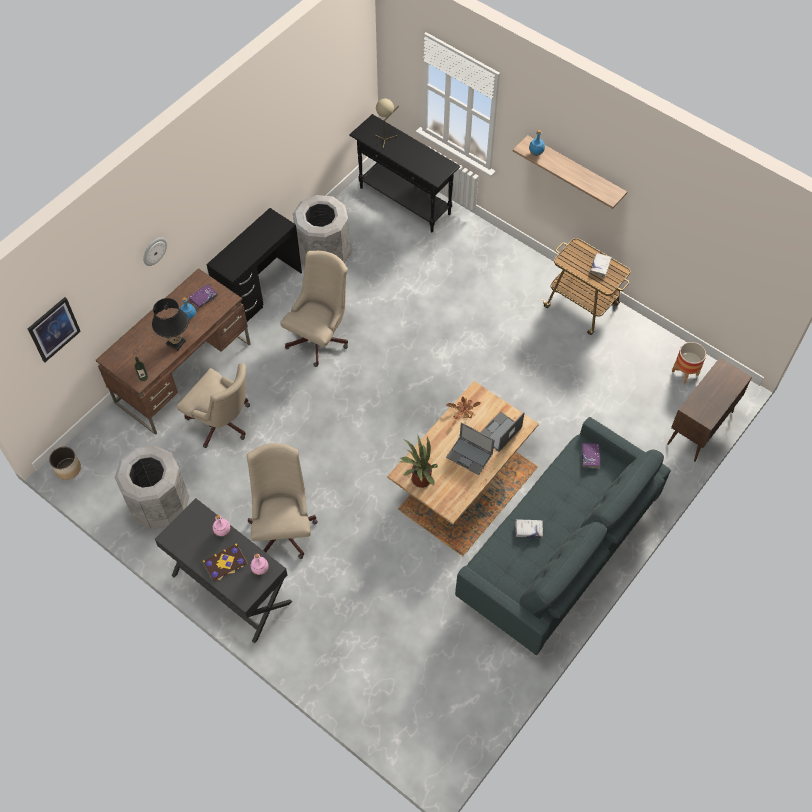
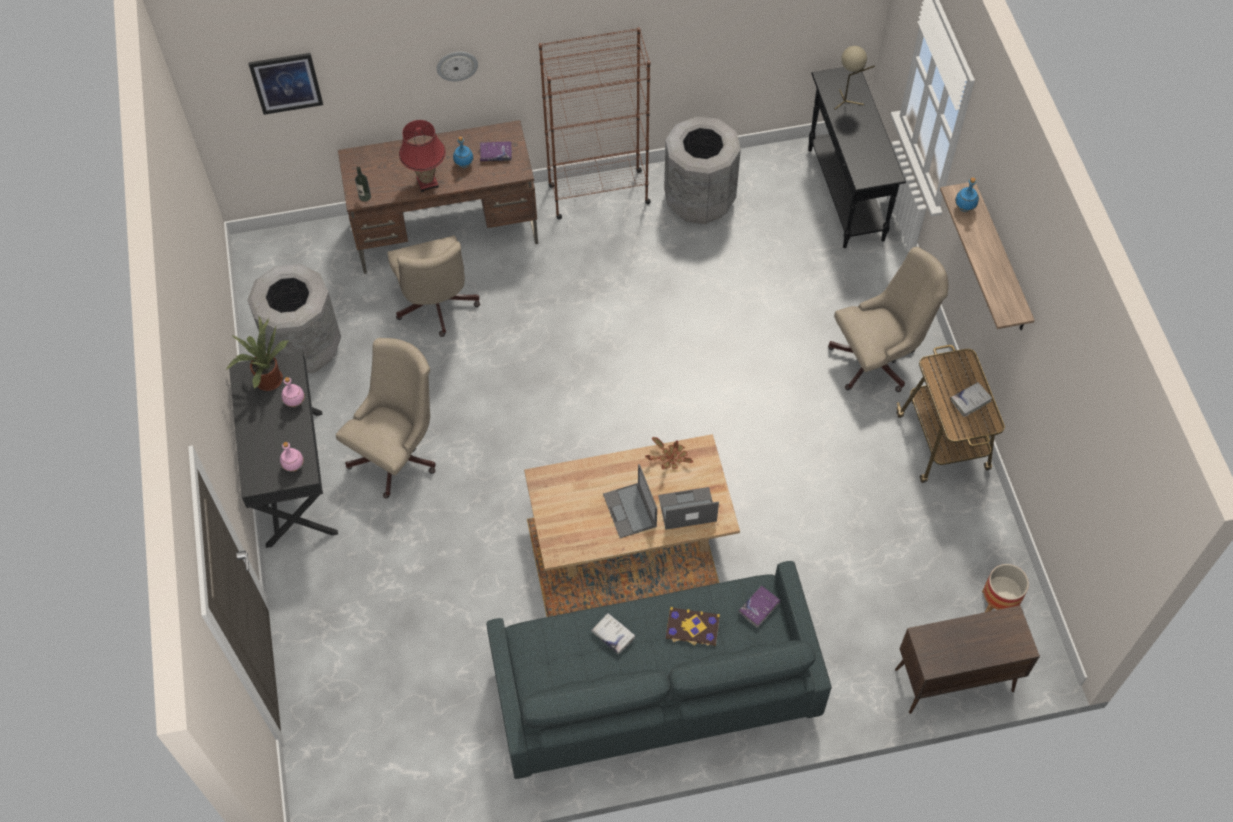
camera: 40 degrees right, 0 degrees up
planter [49,447,81,480] -> none
black table lamp [152,298,189,351] -> red table lamp [399,120,446,192]
book [203,544,248,582] -> book moved to [666,607,720,646]
black desk [206,208,302,322] -> brown bookcase [539,27,651,219]
beige office chair [280,251,348,367] -> beige office chair moved to [828,247,949,392]
potted plant [400,436,438,488] -> potted plant moved to [226,317,288,391]

